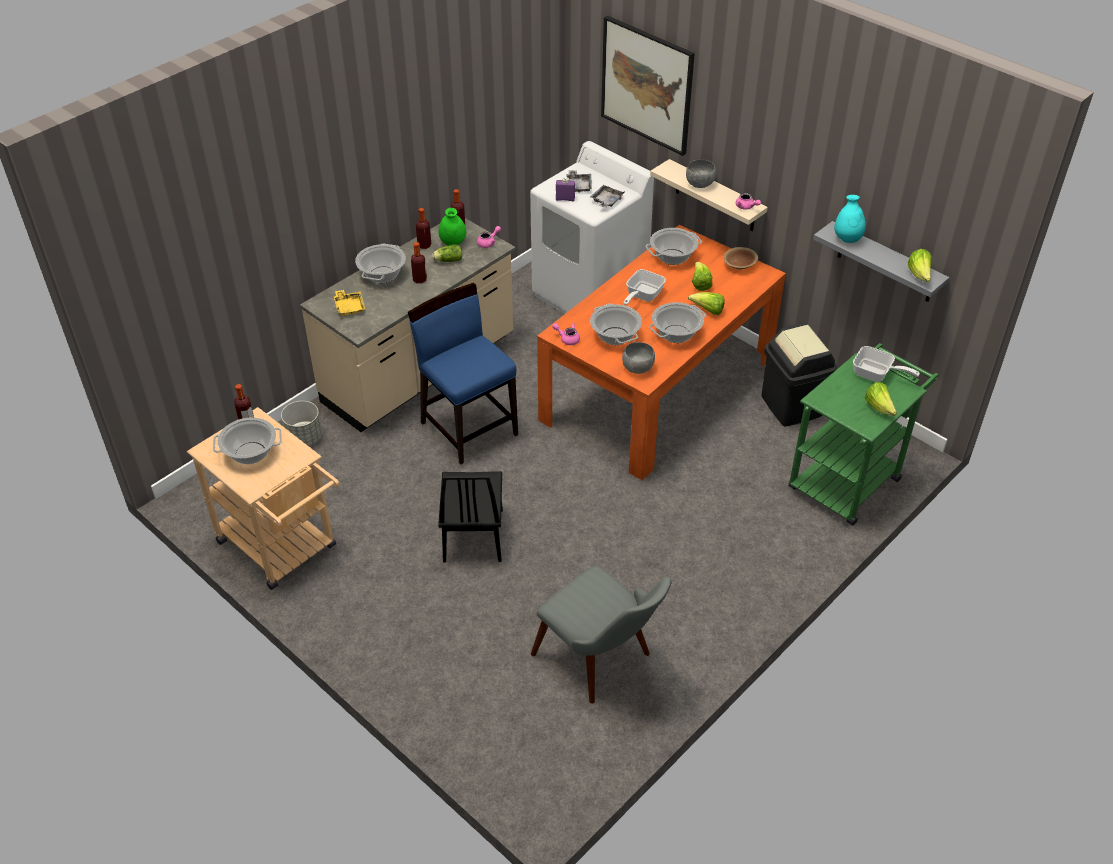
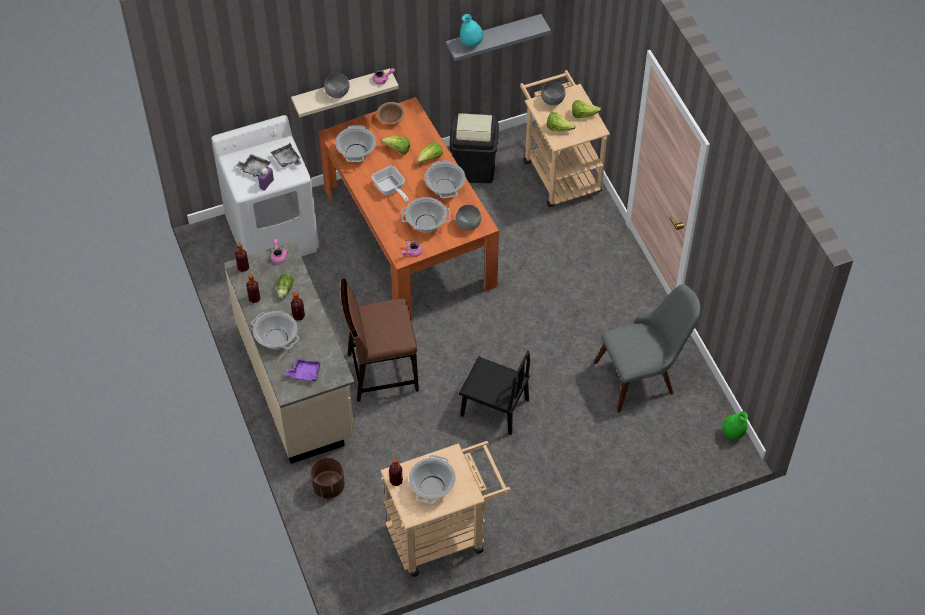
camera: 65 degrees left, 10 degrees up
grey planter [281,401,322,446] -> brown planter [310,457,345,499]
yellow tray [334,290,365,316] -> purple tray [285,358,321,382]
blue chair [408,283,518,464] -> brown chair [341,279,419,402]
green vase [438,208,466,246] -> green vase moved to [722,411,748,440]
picture [601,15,695,156] -> none
green cart [788,343,939,526] -> beige cart [520,70,610,207]
frying pan [853,346,920,382] -> grey bowl [541,81,565,106]
lettuce [908,249,932,282] -> lettuce moved to [547,112,576,132]

